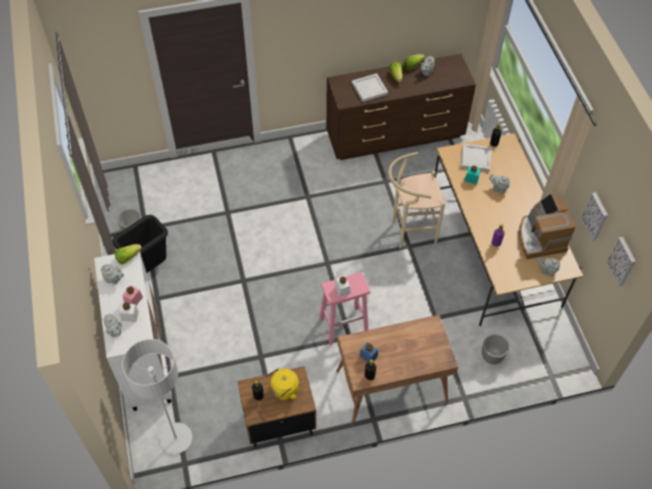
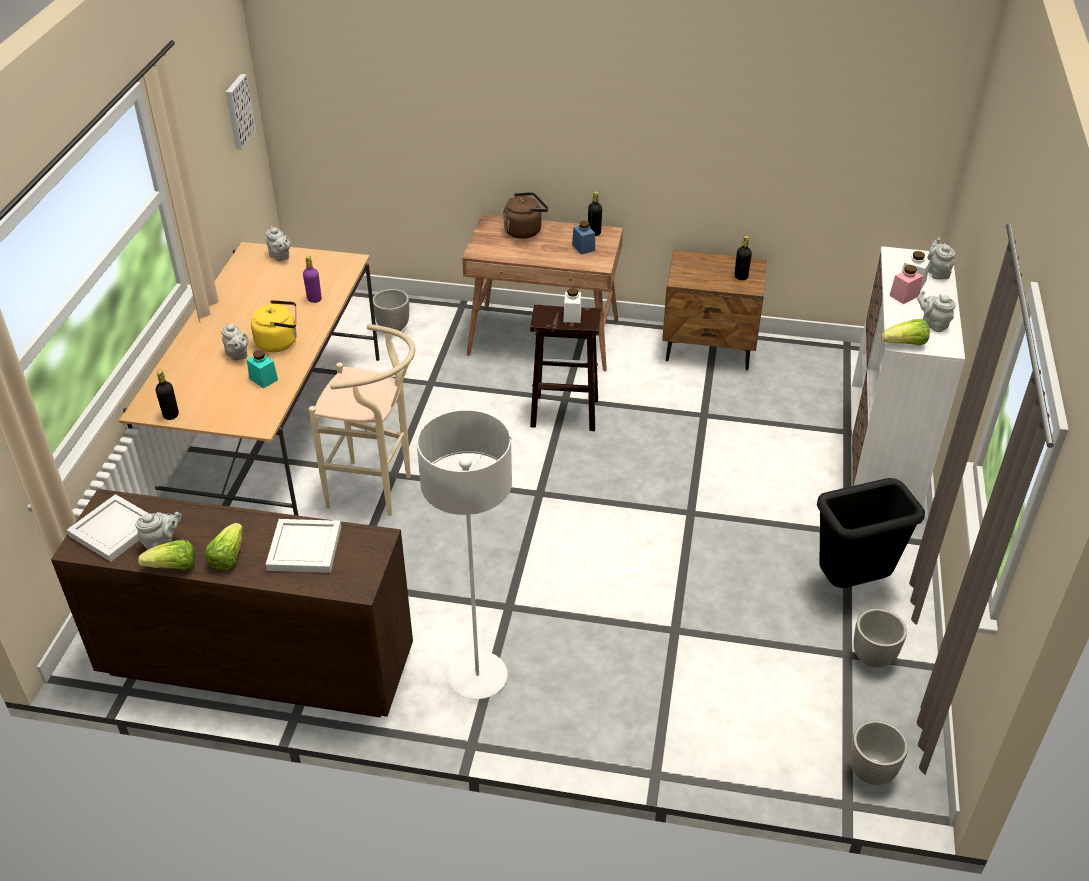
camera: 155 degrees left, 15 degrees down
grey floor lamp [122,339,192,454] -> grey floor lamp moved to [417,410,512,699]
yellow kettle [265,368,299,400] -> yellow kettle moved to [251,300,297,352]
pink stool [319,272,370,345] -> brown stool [530,305,601,431]
white tray [460,143,492,172] -> white tray moved to [67,494,147,562]
coffee machine [519,193,576,259] -> none
picture [581,192,608,241] -> none
none -> brown kettle [503,192,549,239]
none -> planter [850,720,908,785]

